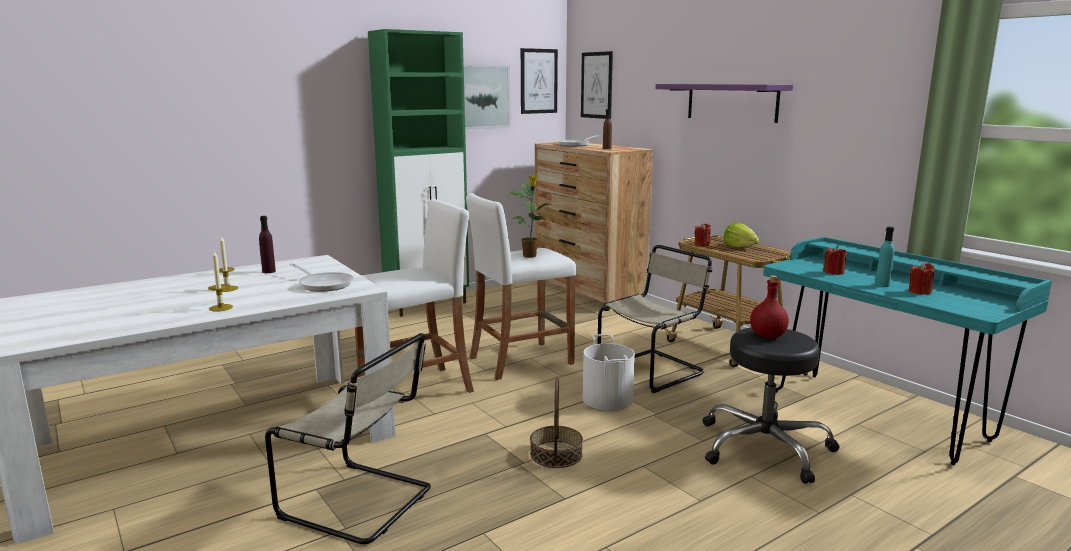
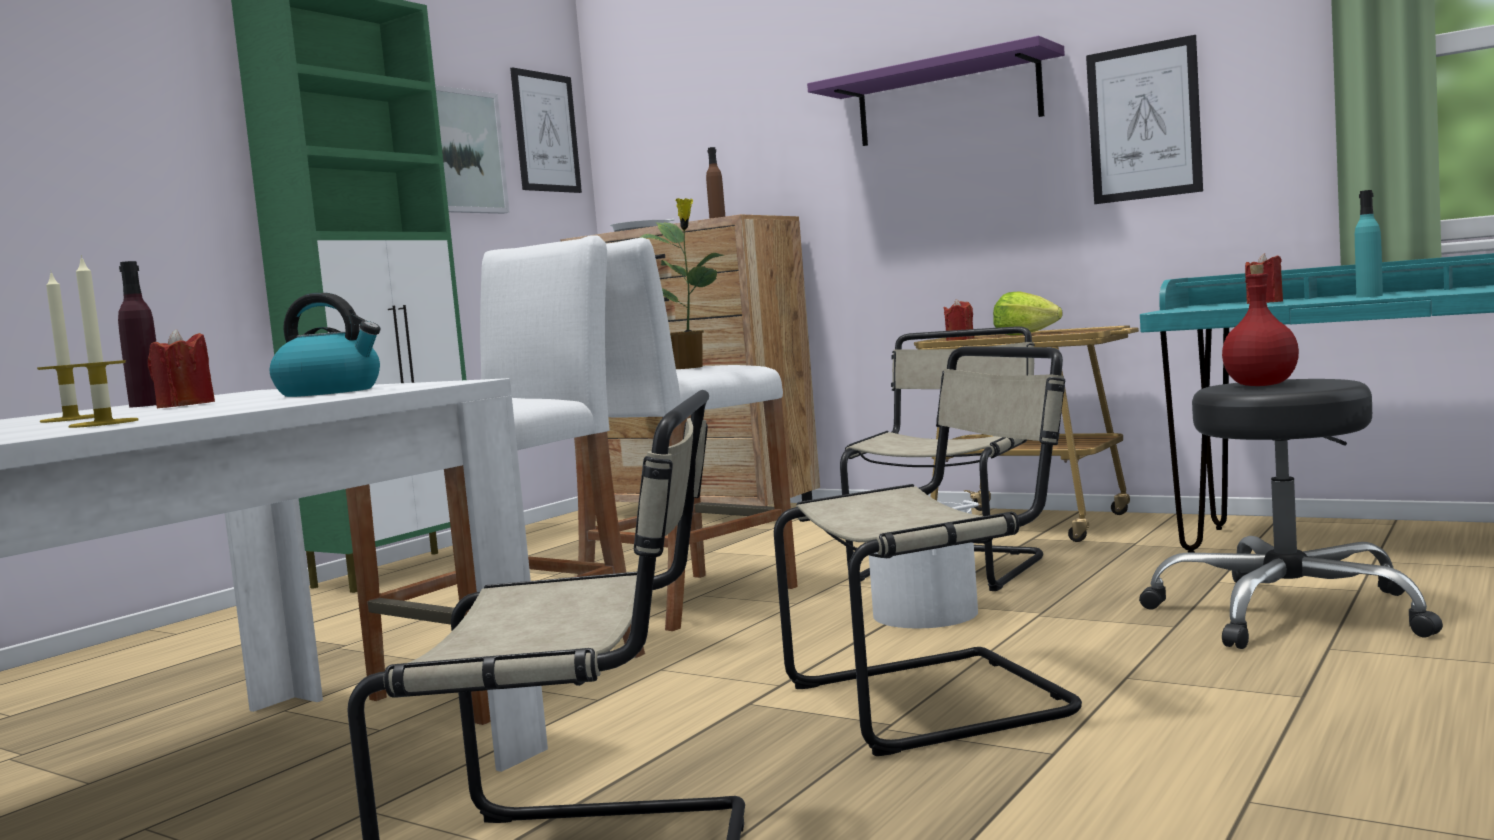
camera: 20 degrees left, 10 degrees down
frying pan [290,263,354,292] -> kettle [270,293,380,397]
basket [530,376,583,468] -> beige chair [774,346,1082,756]
picture [581,51,613,119] -> picture moved to [1086,35,1203,204]
red candle [909,262,935,295] -> red candle moved to [148,329,215,408]

